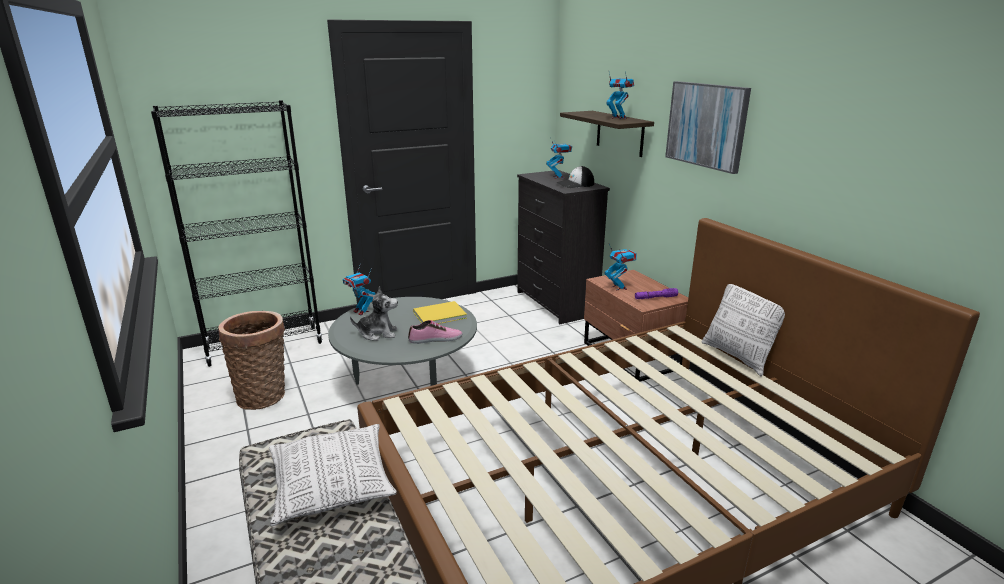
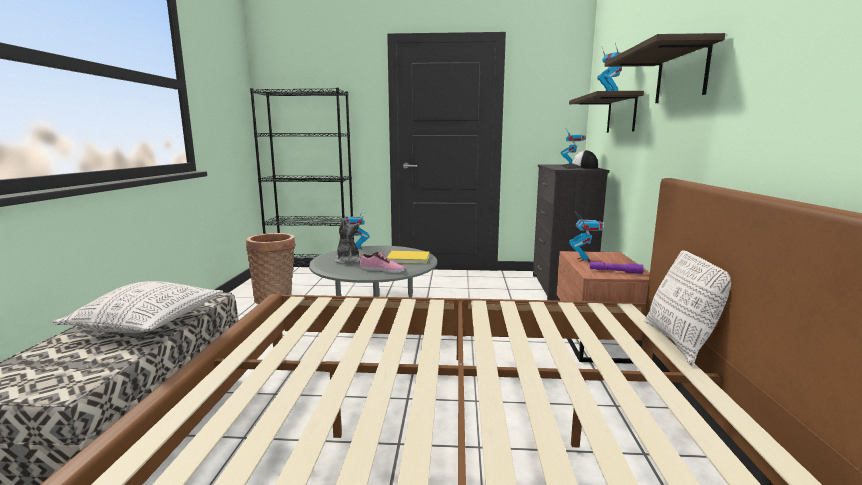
camera: 30 degrees right, 10 degrees down
plush toy [350,286,398,341] -> plush toy turned 135 degrees counterclockwise [335,218,360,264]
picture [665,81,751,174] -> shelf [605,33,725,103]

